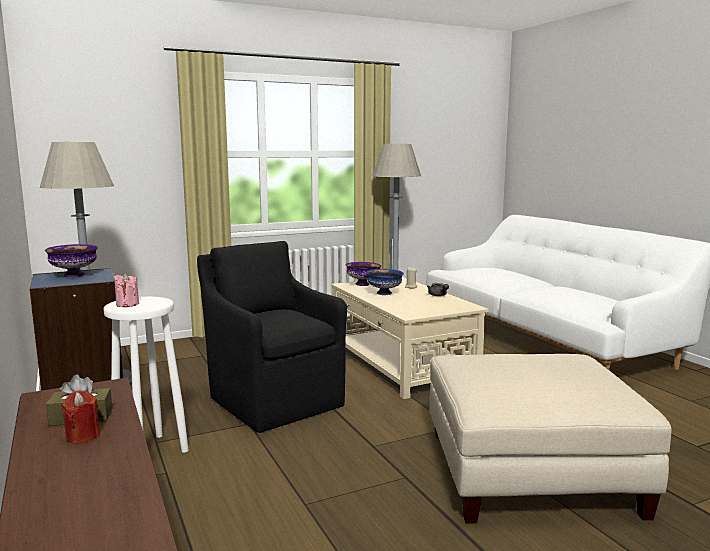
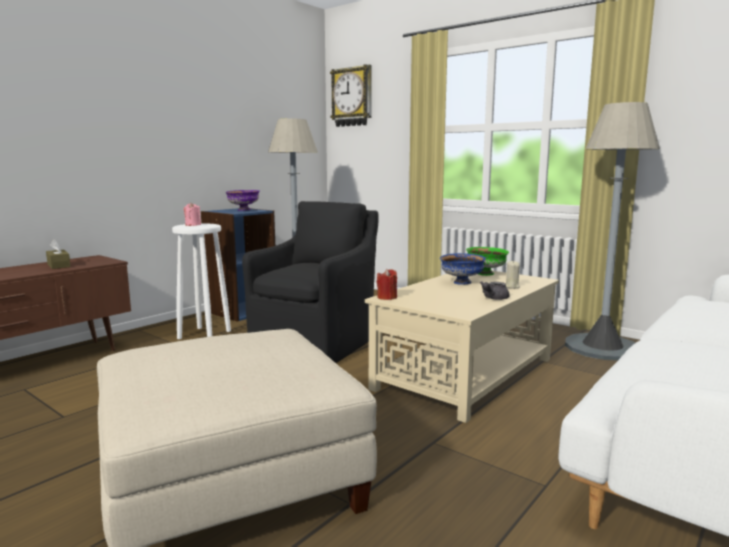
camera: 65 degrees right, 0 degrees up
red candle [61,390,100,444] -> red candle moved to [377,269,397,300]
purple bowl [346,262,381,286] -> green bowl [466,247,509,276]
none -> wall clock [330,64,372,127]

